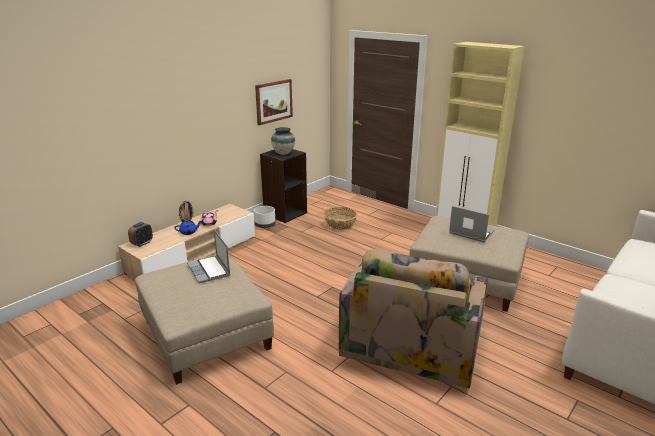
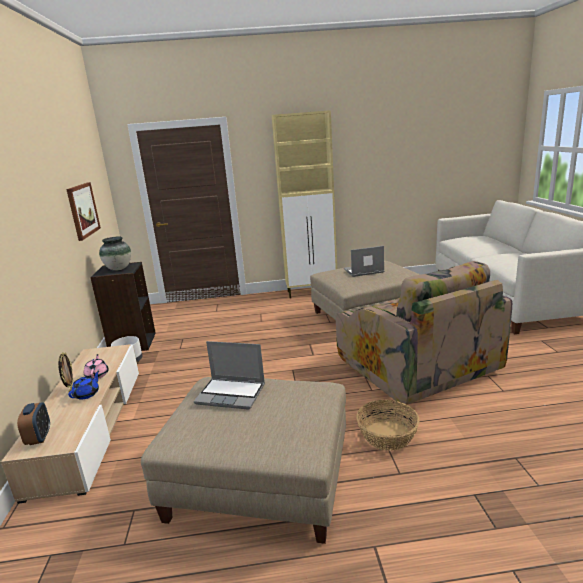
camera: 45 degrees left, 5 degrees down
basket [324,207,357,230] -> basket moved to [356,400,420,451]

